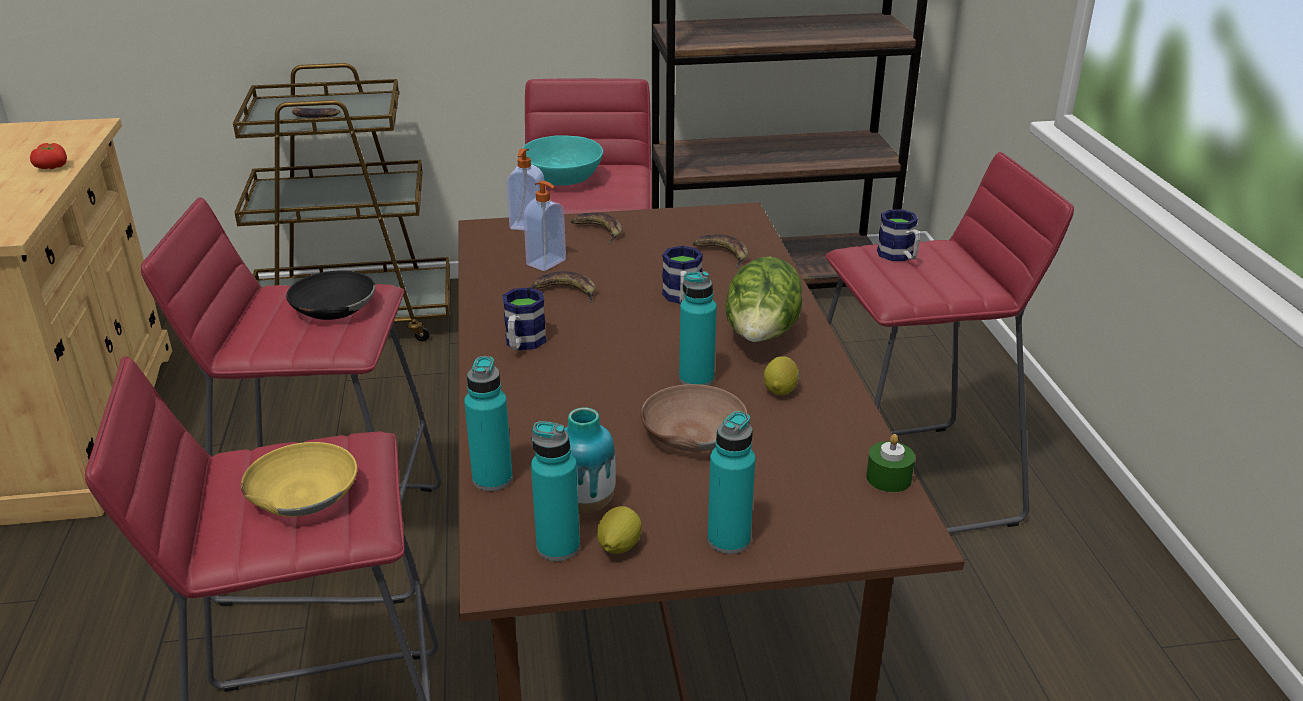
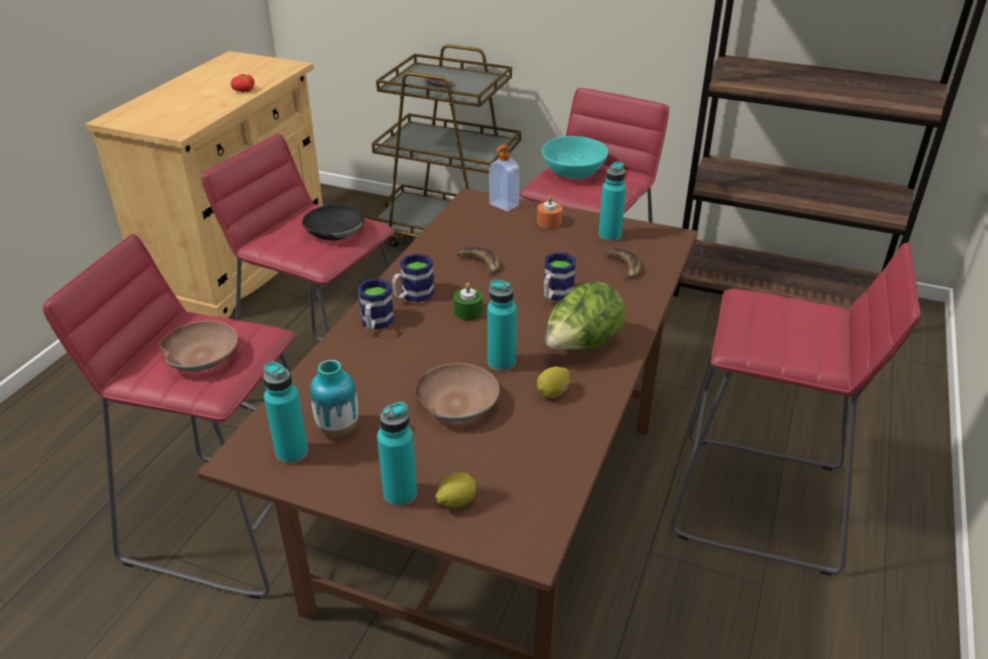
camera: 30 degrees right, 5 degrees up
yellow bowl [241,442,357,517] -> brown bowl [159,321,238,371]
turquoise bottle [464,356,513,491] -> turquoise bottle moved to [599,162,626,241]
soap dispenser [523,181,566,271] -> none
banana [571,213,622,244] -> orange candle [537,195,562,228]
lemon [597,506,641,554] -> lemon moved to [435,472,476,508]
green candle [866,434,915,492] -> green candle moved to [453,282,483,320]
mug [877,210,920,261] -> mug moved to [357,278,394,331]

